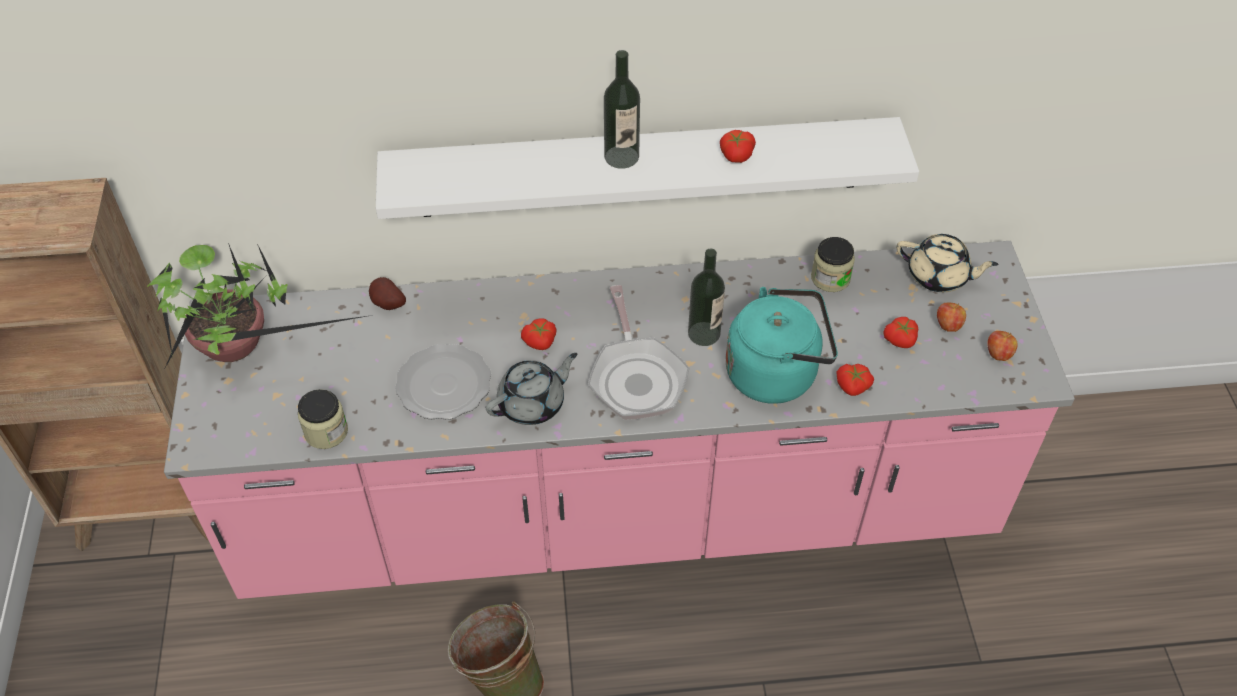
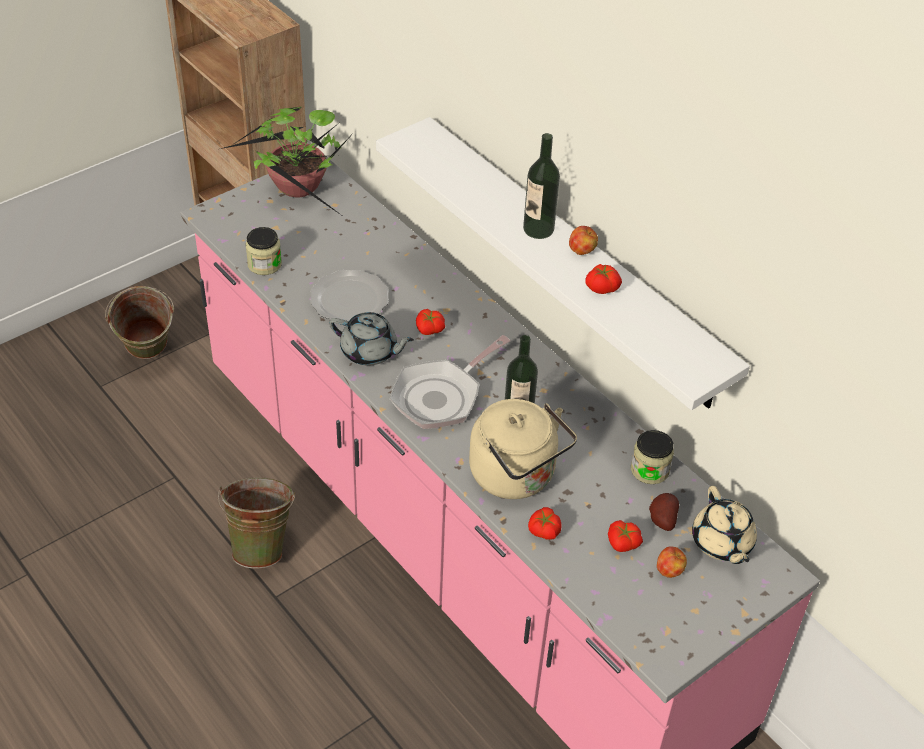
camera: 55 degrees right, 5 degrees down
potato [369,277,406,310] -> potato moved to [649,493,679,531]
turquoise kettle [725,287,838,404] -> beige kettle [469,399,577,499]
apple [987,331,1018,361] -> apple moved to [569,226,598,255]
none -> green bucket [105,286,174,359]

